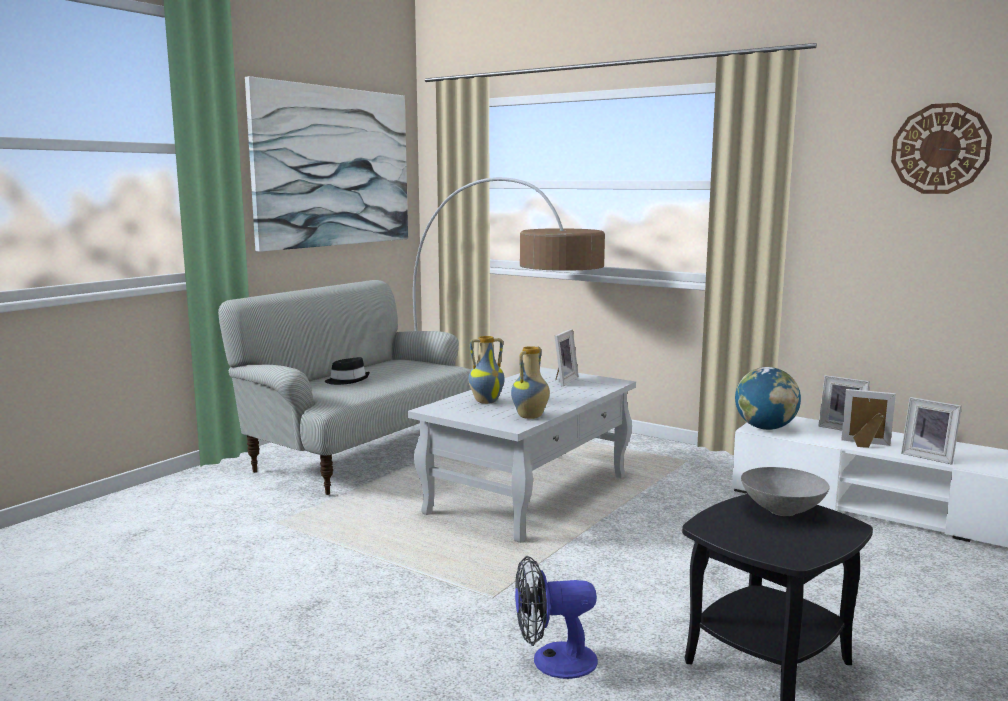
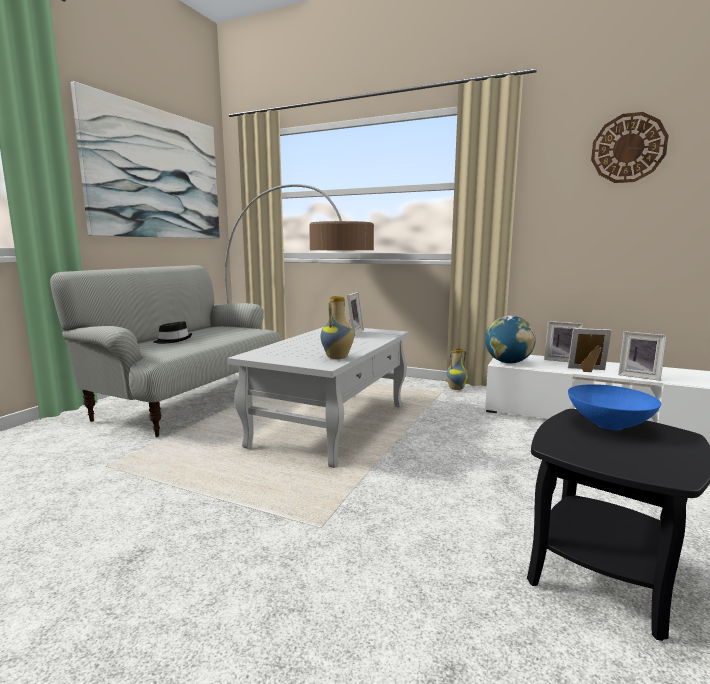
camera: 10 degrees left, 0 degrees up
vase [468,336,505,404] -> vase moved to [446,348,468,390]
fan [515,555,598,679] -> none
grey bowl [741,467,830,516] -> blue bowl [568,384,661,430]

